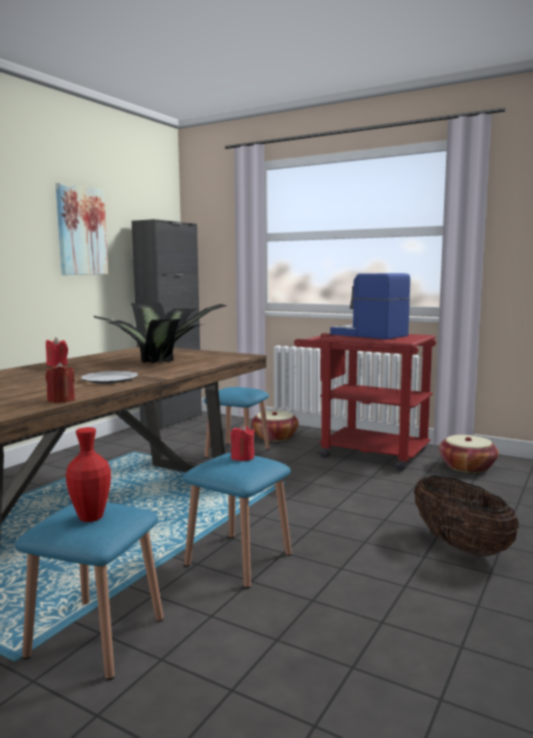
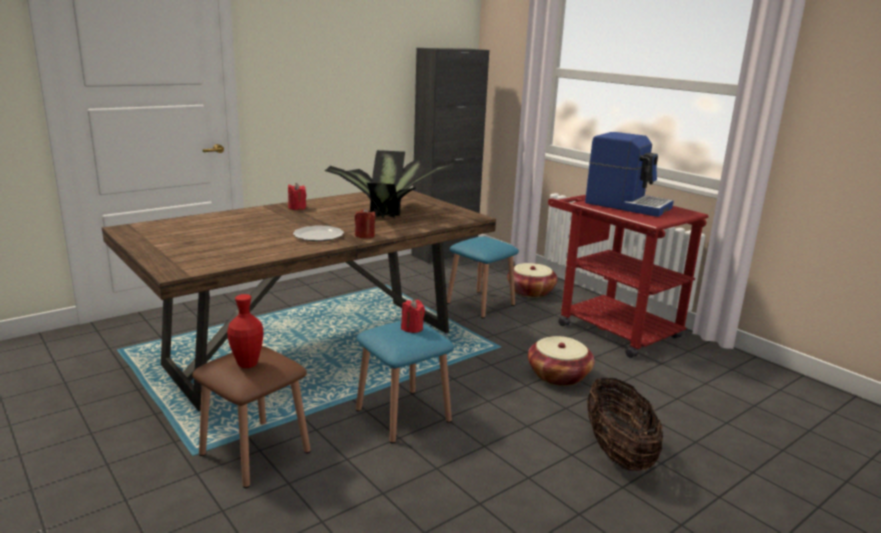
camera: 20 degrees right, 10 degrees up
blue stool [15,502,164,680] -> brown stool [192,346,311,488]
red candle [46,362,75,403] -> red candle moved to [355,208,375,239]
picture [56,183,108,275] -> none
coffee machine [330,273,410,339] -> coffee machine turned 150 degrees clockwise [585,132,674,217]
basket [439,435,498,473] -> basket moved to [528,336,594,386]

